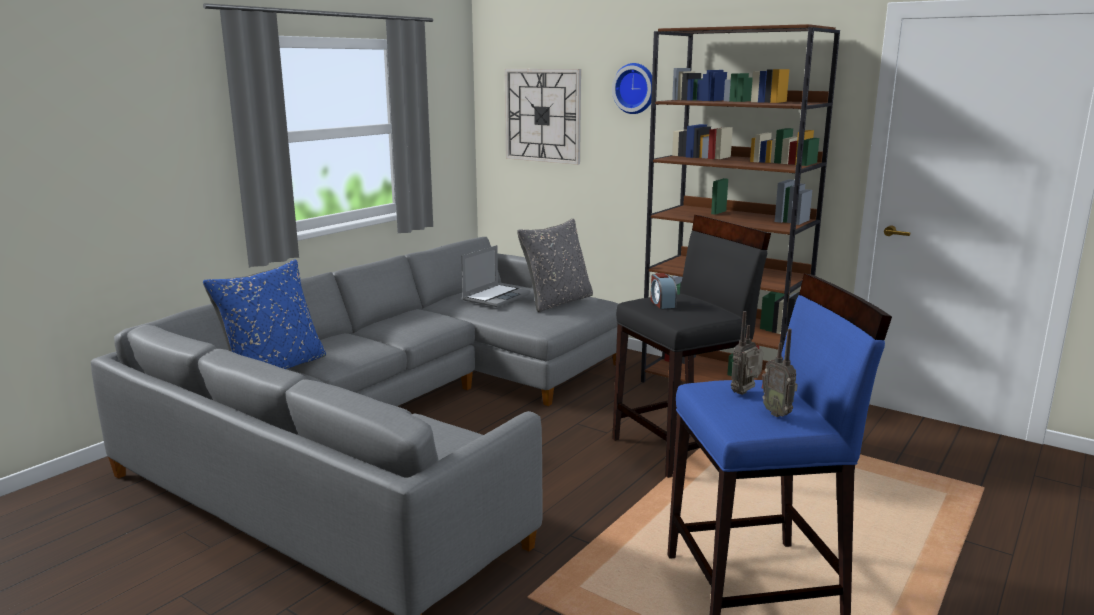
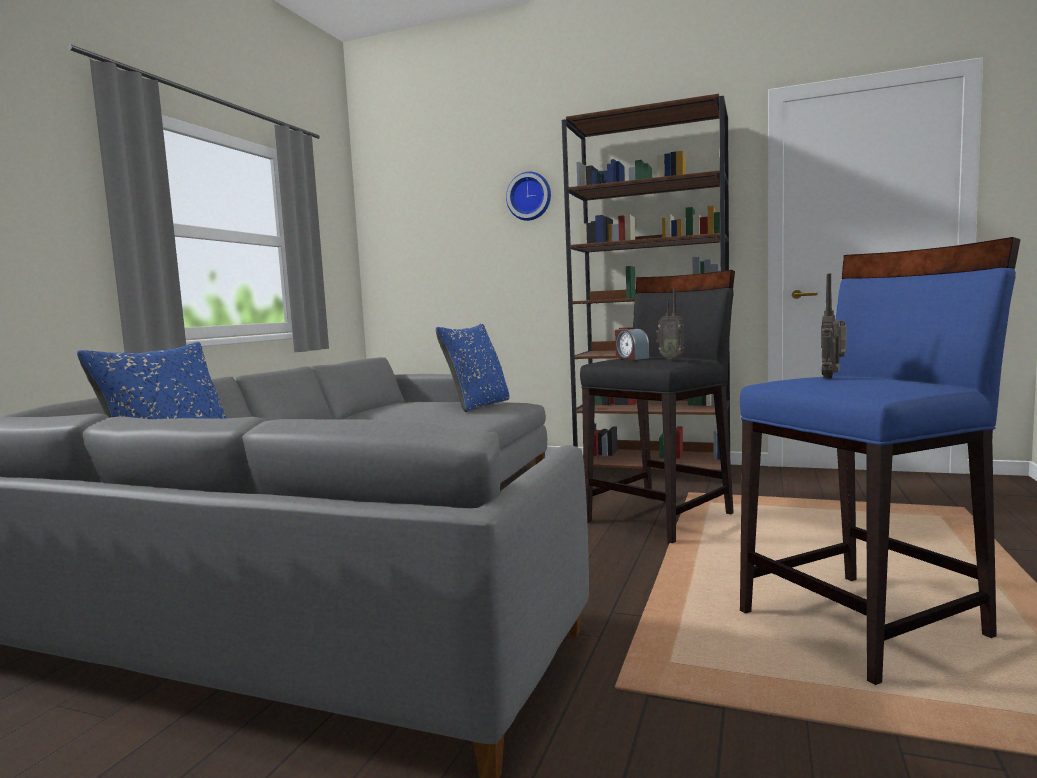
camera: 15 degrees left, 10 degrees down
laptop [461,245,531,307] -> none
wall clock [505,69,581,165] -> none
grey pillow [517,219,593,312] -> blue pillow [436,324,509,412]
radio [762,328,798,417] -> radio moved to [656,287,684,359]

